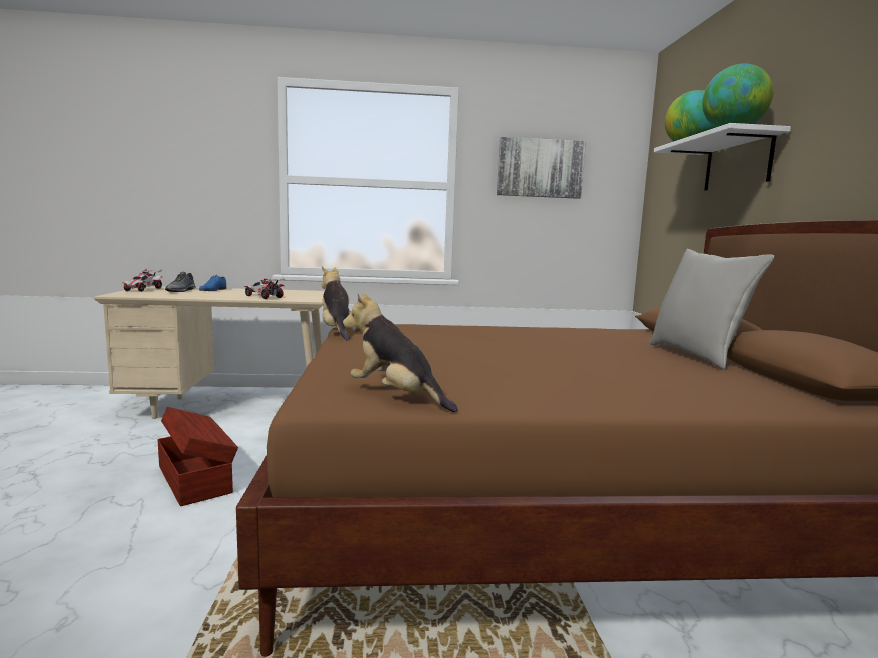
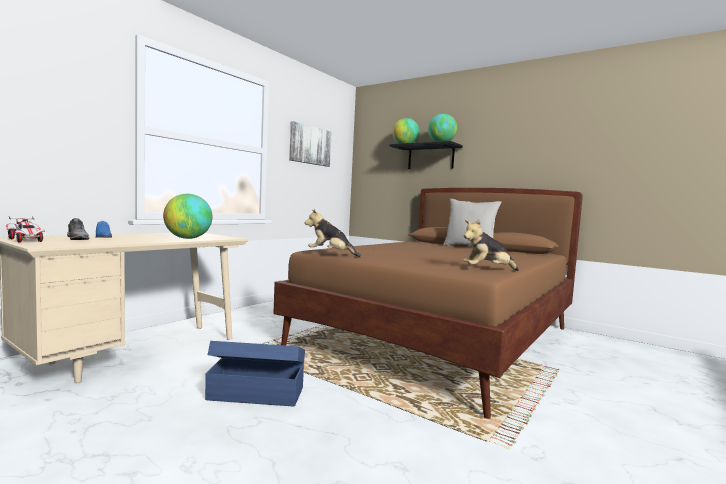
camera: 50 degrees left, 5 degrees down
brown storage box [157,407,238,506] -> blue storage box [205,341,305,406]
toy car [244,278,285,299] -> globe [163,194,212,239]
white shelf [654,123,791,191] -> black shelf [389,141,463,169]

